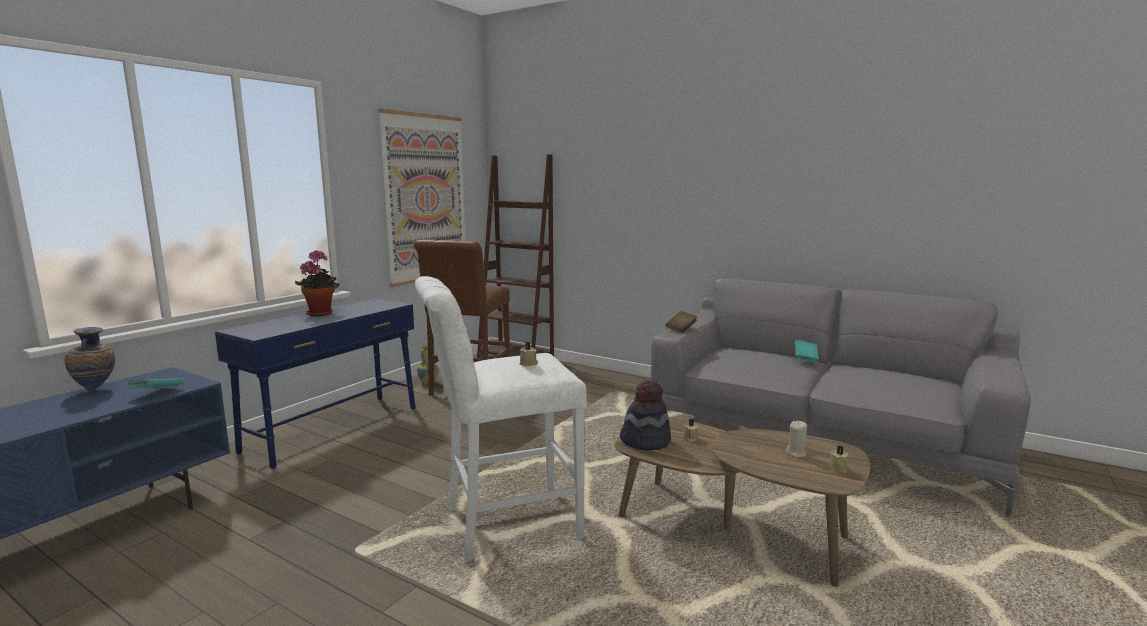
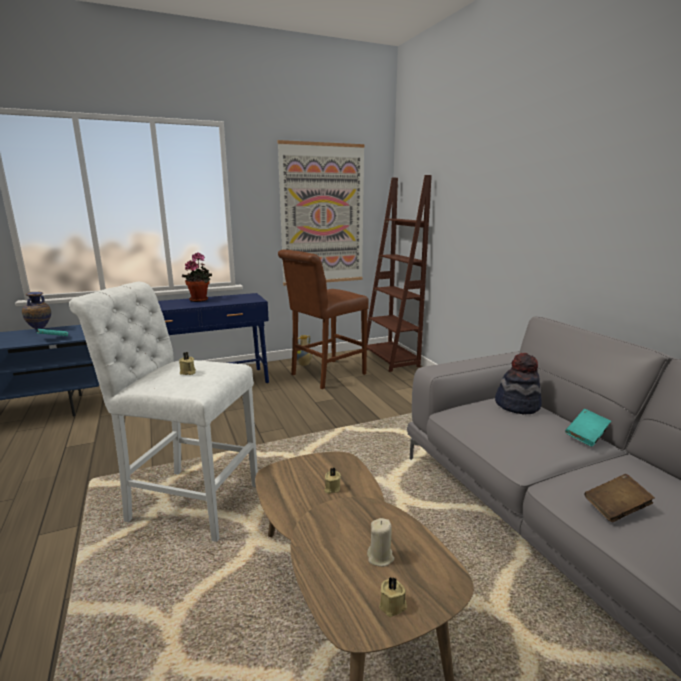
camera: 35 degrees right, 5 degrees up
hat [620,380,671,450] -> hat moved to [495,353,542,414]
brown book [665,311,697,333] -> brown book moved to [584,474,655,522]

